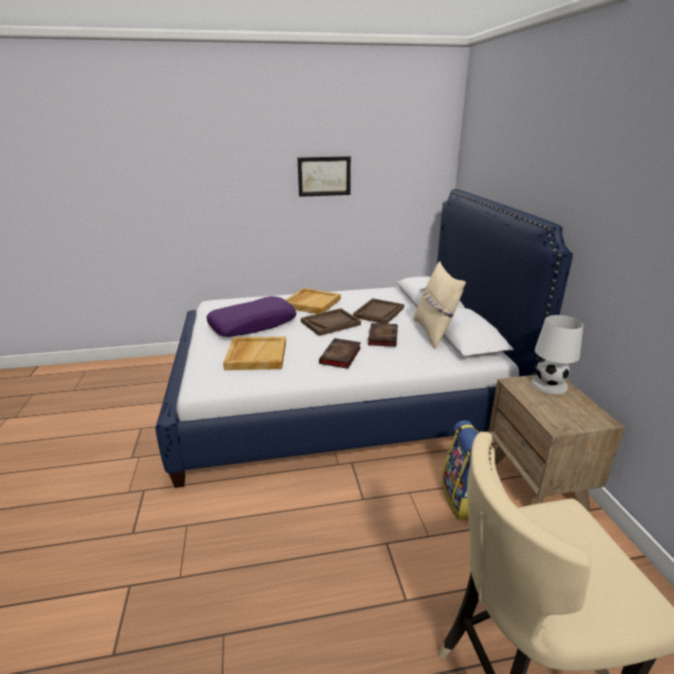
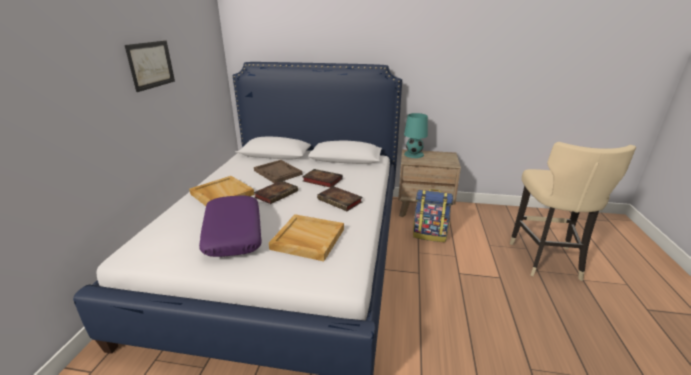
camera: 70 degrees left, 0 degrees up
brown tray [301,308,361,336] -> book [254,181,298,204]
beige pillow [413,261,466,348] -> none
white table lamp [531,315,584,394] -> turquoise table lamp [404,113,428,158]

